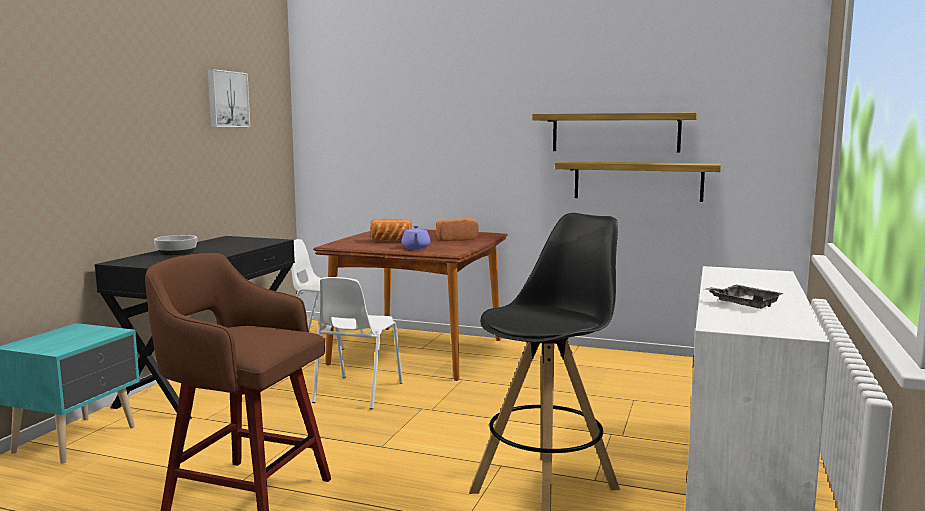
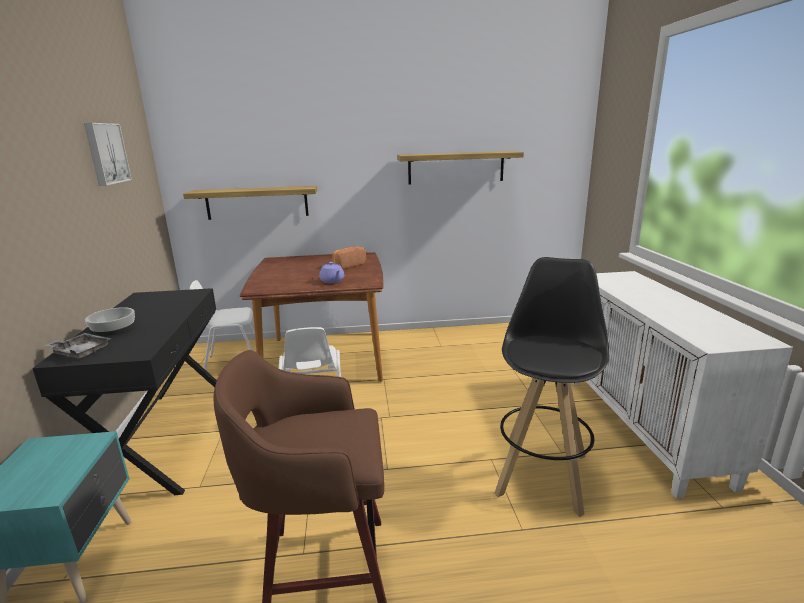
camera: 25 degrees left, 10 degrees up
bread [370,219,412,241] -> none
shelf [555,161,721,202] -> shelf moved to [183,186,317,220]
grey tray [704,284,784,309] -> grey tray moved to [45,333,111,359]

